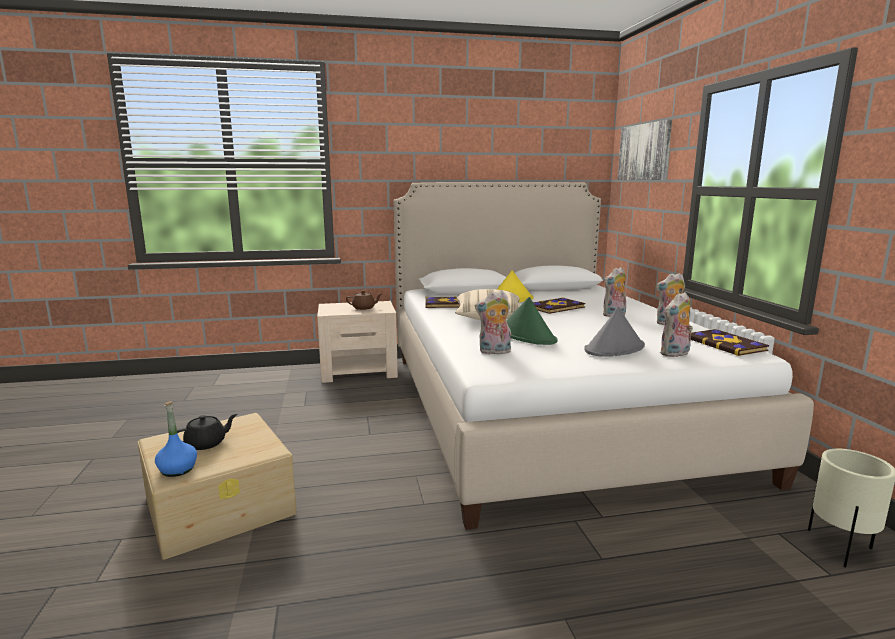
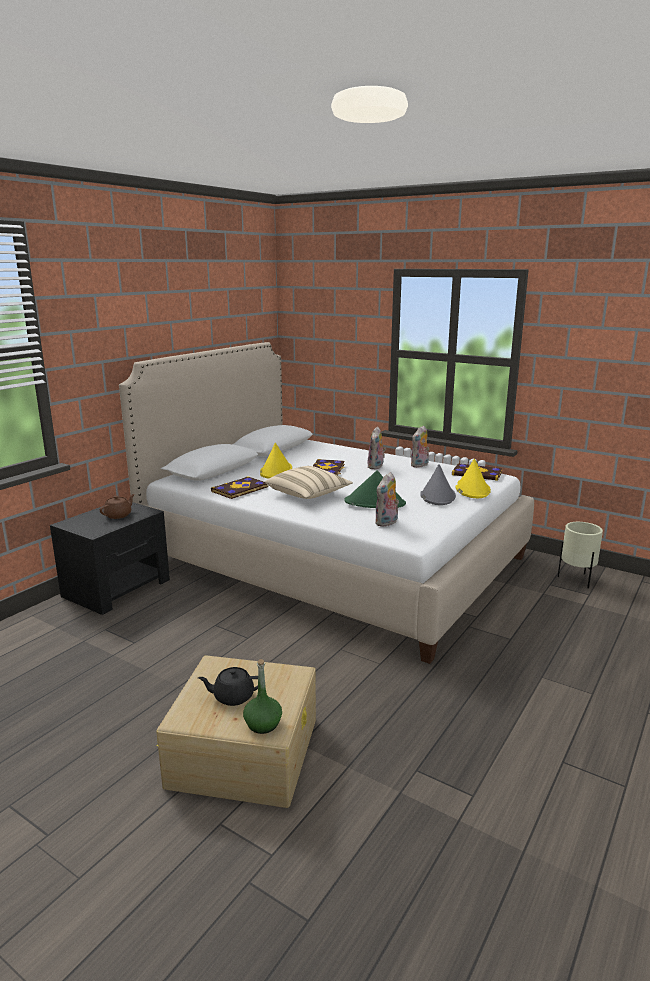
camera: 45 degrees left, 5 degrees up
blue bottle [155,401,197,477] -> green bottle [243,659,282,734]
black teapot [177,414,237,450] -> black teapot turned 105 degrees counterclockwise [198,667,258,706]
beige nightstand [317,301,398,383] -> black nightstand [50,502,170,615]
picture [618,120,672,180] -> none
plush toy [660,292,693,357] -> yellow hat [456,459,491,498]

